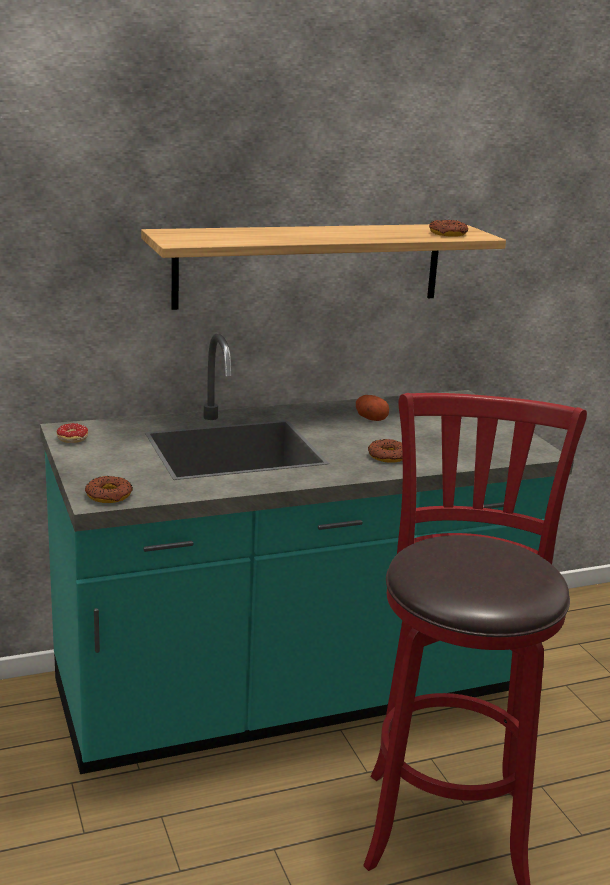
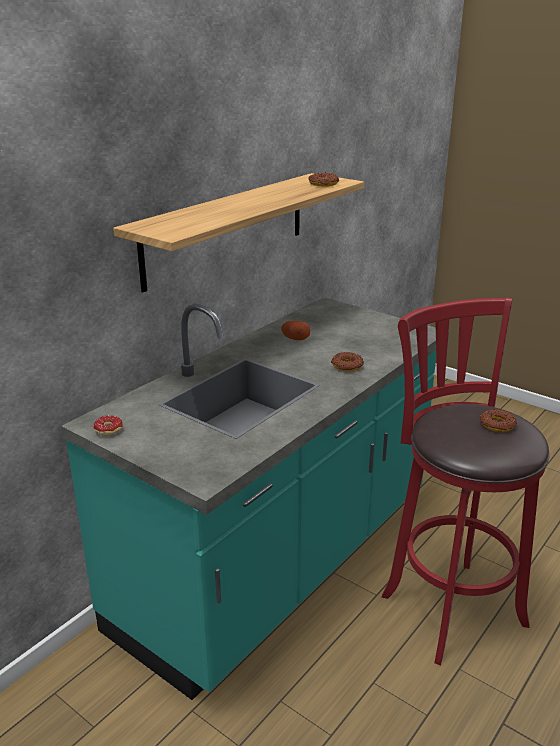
camera: 30 degrees left, 5 degrees up
donut [85,476,133,503] -> donut moved to [480,409,517,432]

